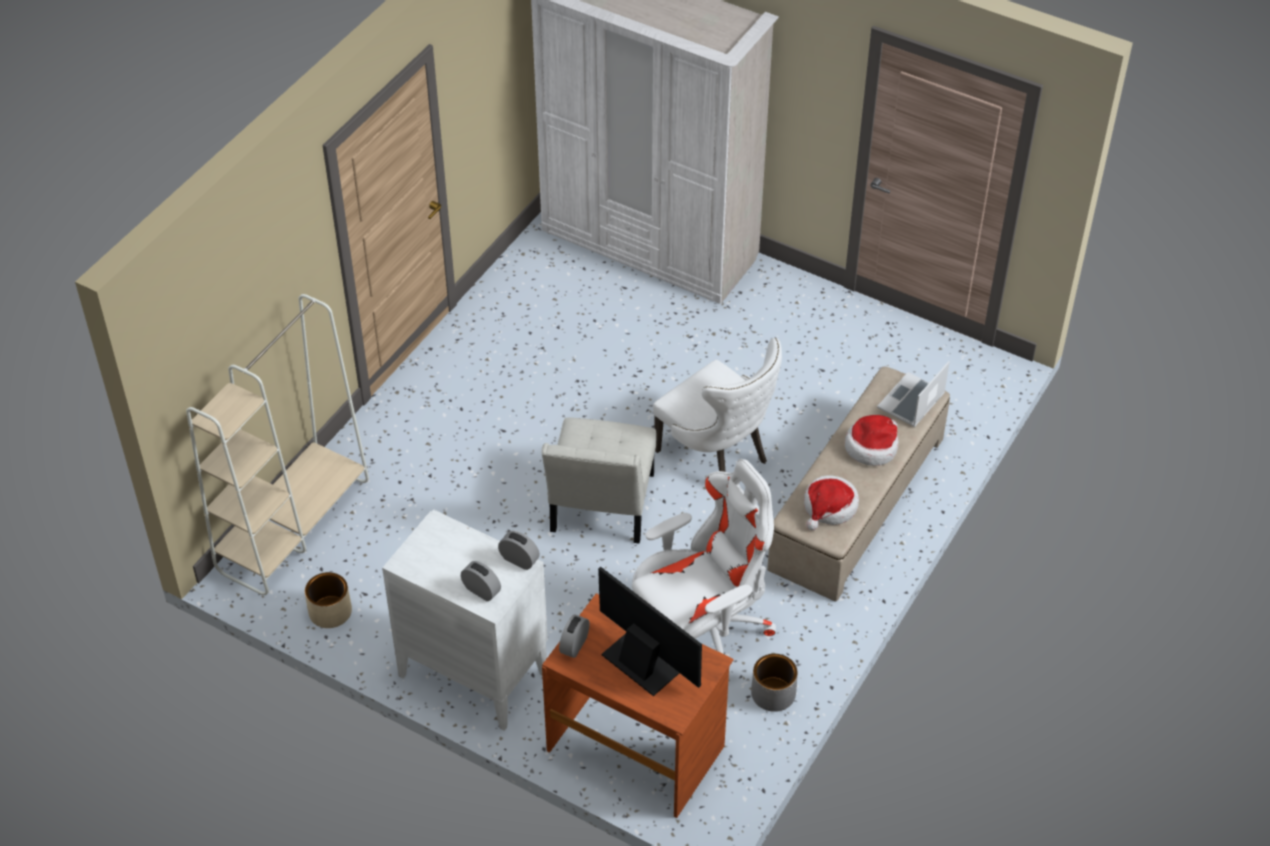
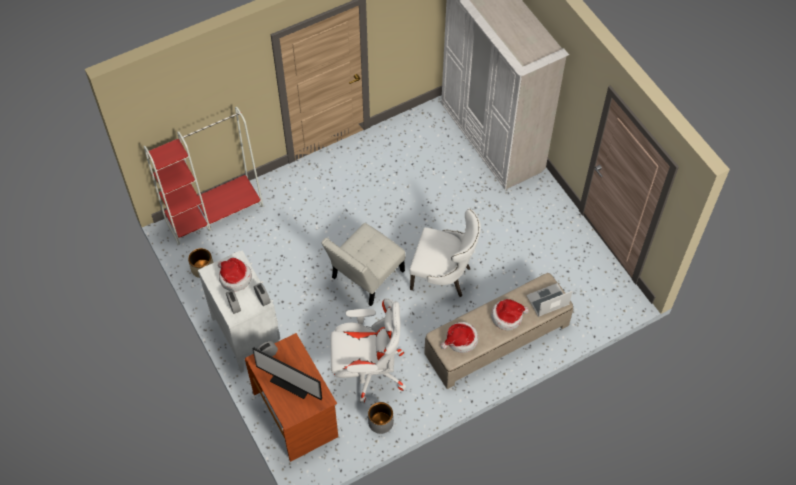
camera: 30 degrees right, 10 degrees up
beige clothes rack [186,294,369,595] -> red clothes rack [144,107,263,245]
monitor [598,567,702,696] -> monitor turned 135 degrees clockwise [253,347,322,400]
white chair [653,338,782,472] -> white chair turned 60 degrees counterclockwise [410,209,481,297]
none -> hat [218,258,252,292]

